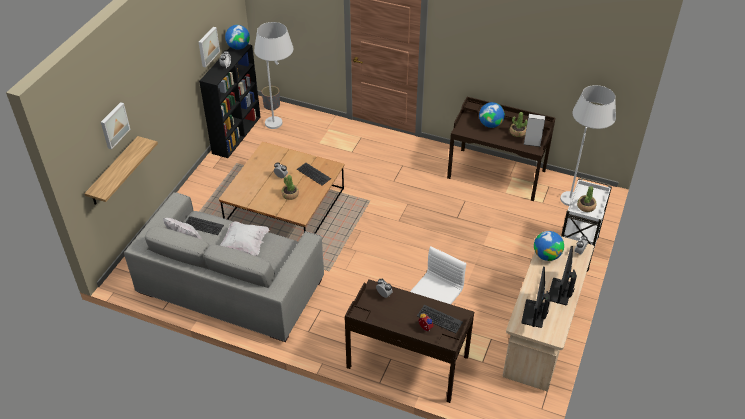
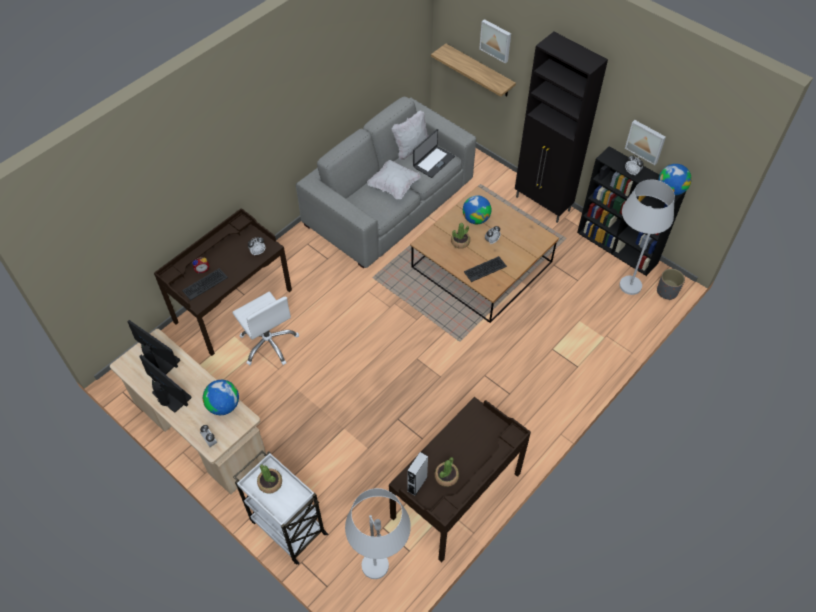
camera: 110 degrees right, 10 degrees up
keyboard [185,216,224,235] -> laptop [413,129,455,178]
globe [479,102,505,128] -> globe moved to [463,195,491,224]
none -> black cabinet [515,32,608,223]

